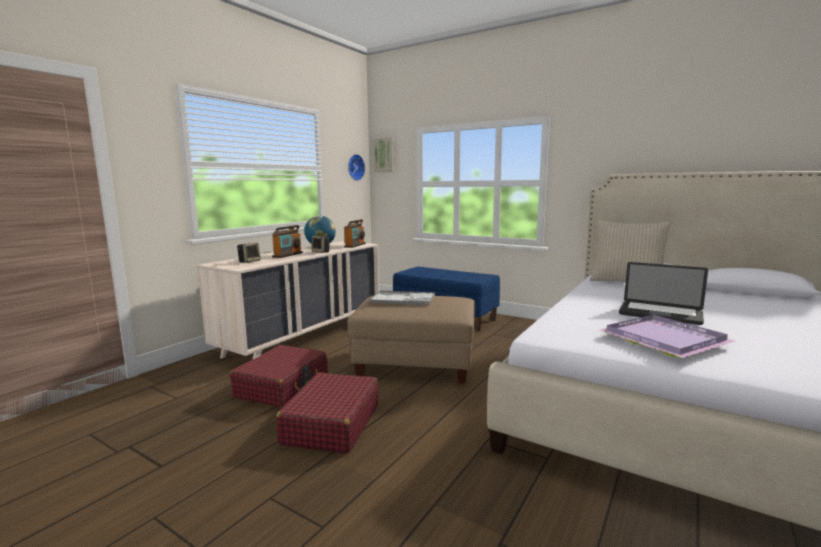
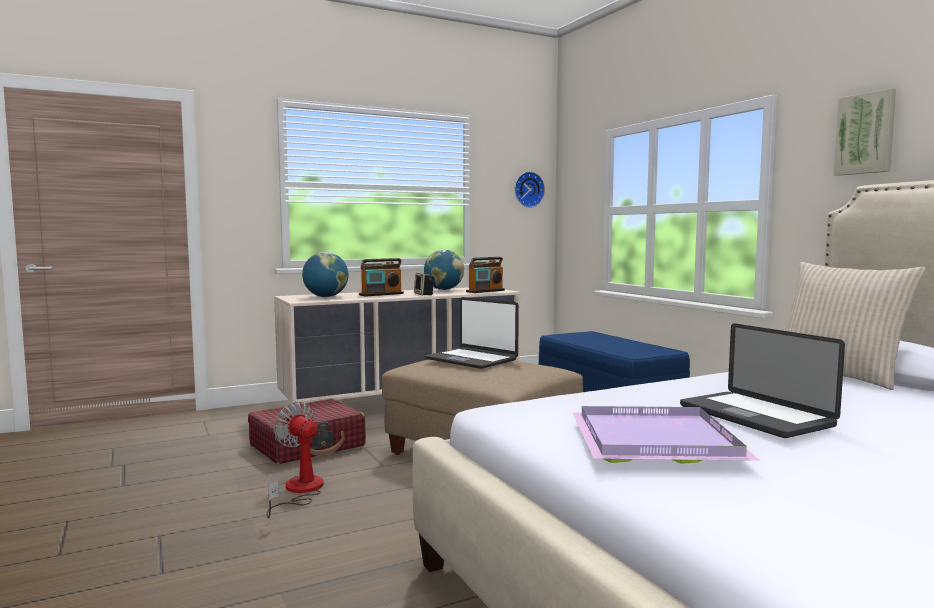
camera: 30 degrees right, 5 degrees down
speaker [237,243,261,263] -> globe [302,252,349,297]
red suitcase [276,373,378,454] -> fan [266,402,324,518]
tray [370,291,435,305] -> laptop [425,297,519,369]
picture [373,137,394,172] -> picture moved to [833,88,896,176]

